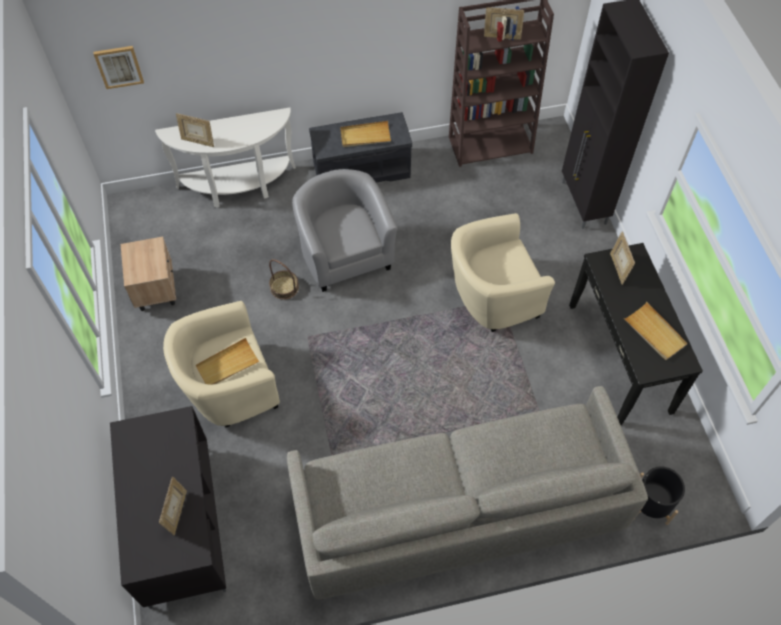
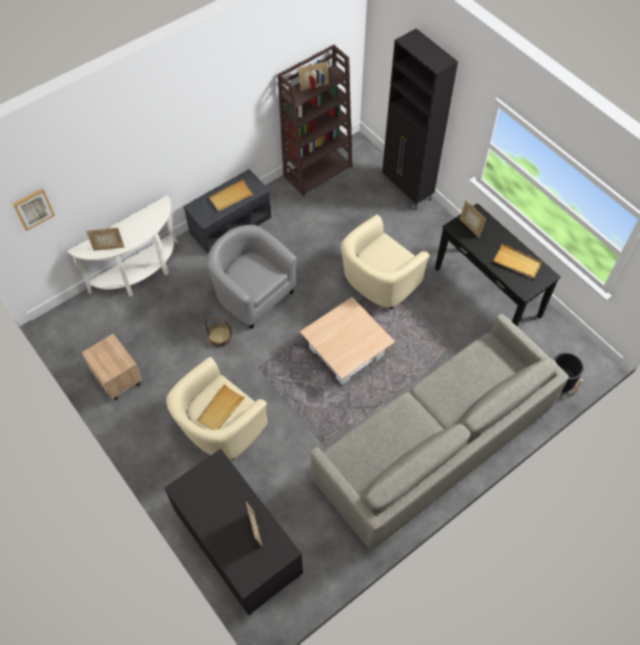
camera: 25 degrees left, 0 degrees up
none -> beige coffee table [300,297,395,385]

